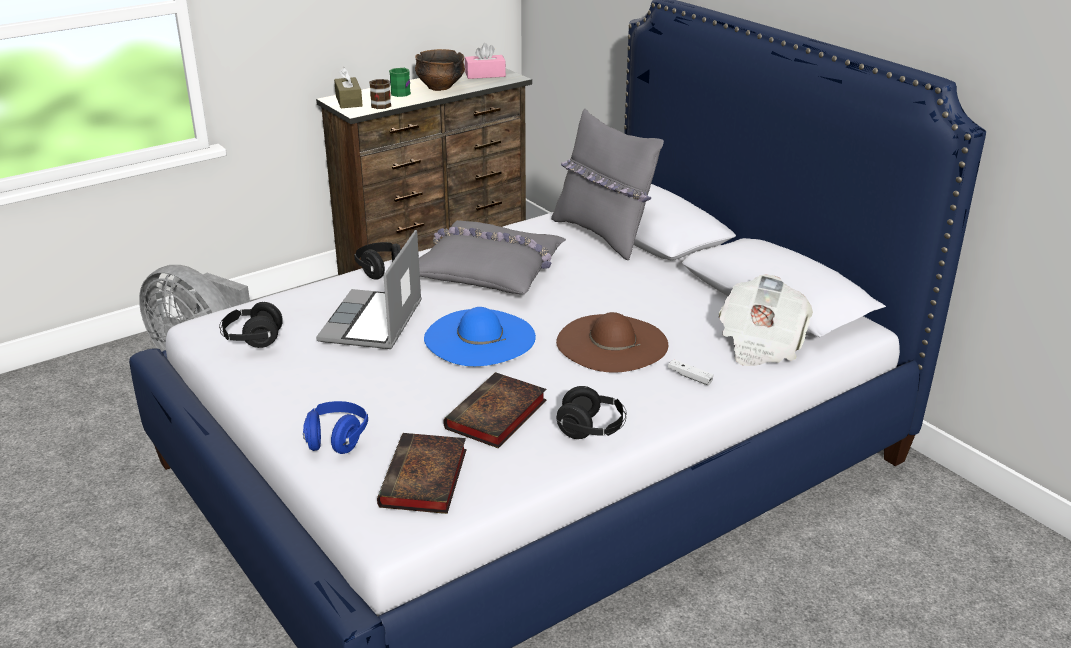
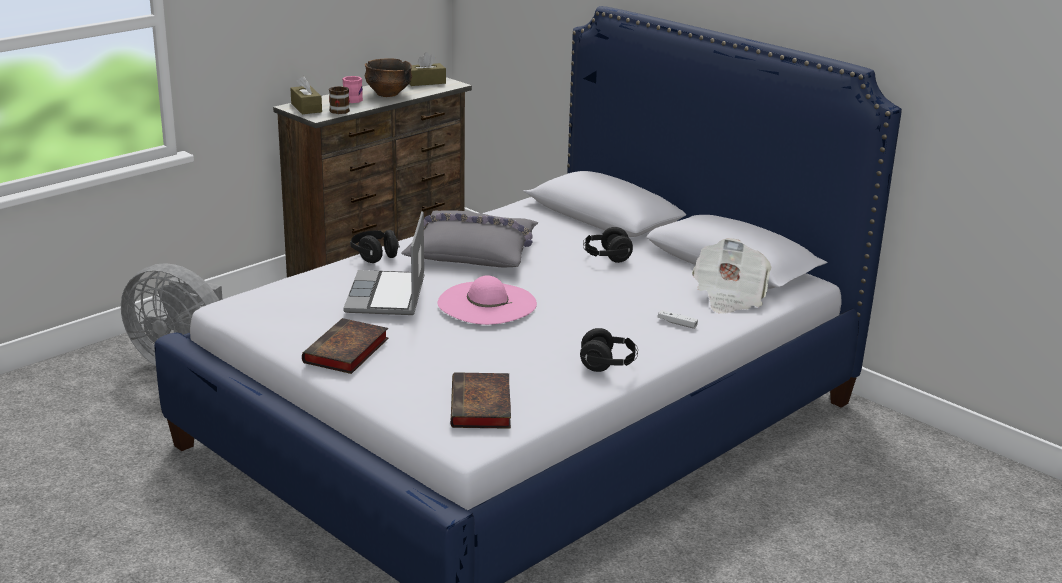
camera: 10 degrees left, 5 degrees down
black headphones [219,302,283,348] -> black headphones moved to [583,227,633,263]
blue headphones [303,401,368,454] -> none
green mug [389,68,411,97] -> pink mug [342,76,363,103]
blue hat [424,307,536,366] -> pink hat [438,275,537,325]
book [443,372,547,448] -> book moved to [302,318,389,374]
pink tissue box [465,43,506,79] -> brown tissue box [409,52,446,86]
grey pillow [551,109,664,261] -> none
brown hat [556,312,668,372] -> none

